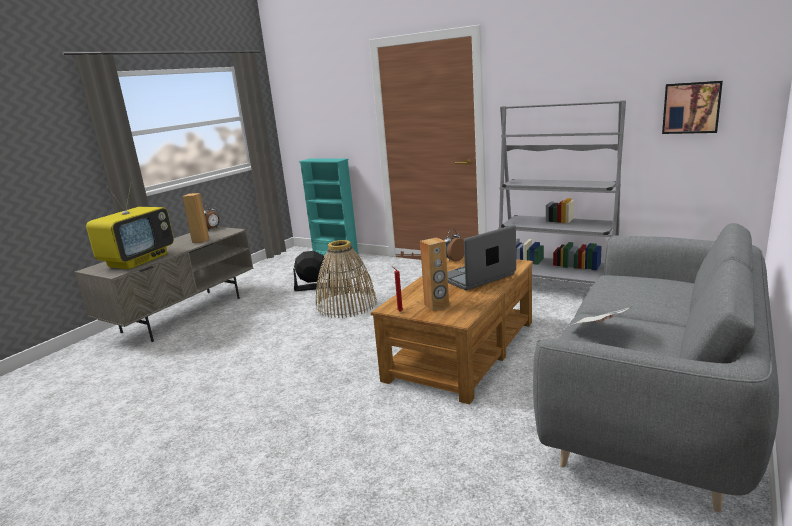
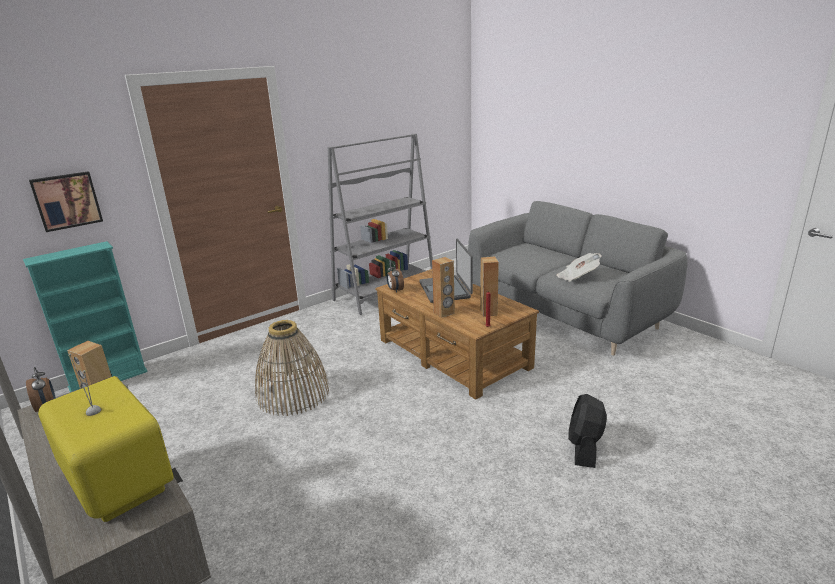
camera: 70 degrees left, 5 degrees up
black fan [293,251,330,291] -> black fan moved to [568,394,607,468]
picture [662,81,723,134] -> picture moved to [29,171,103,232]
none -> brown speaker [432,257,455,318]

